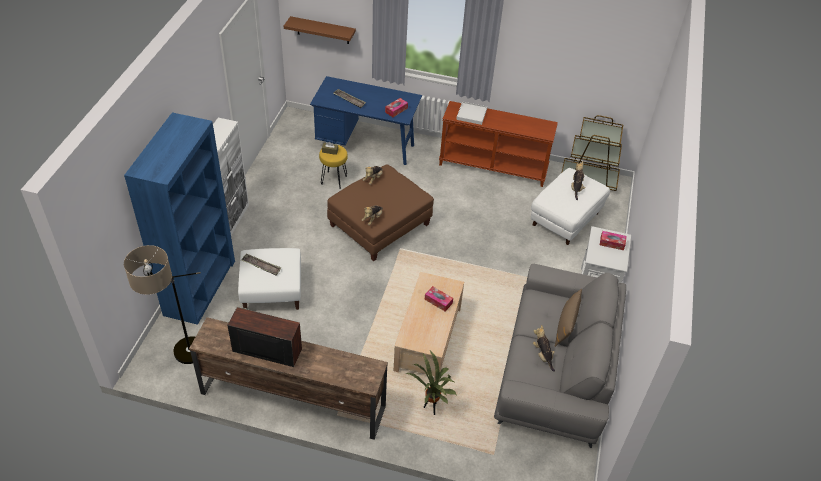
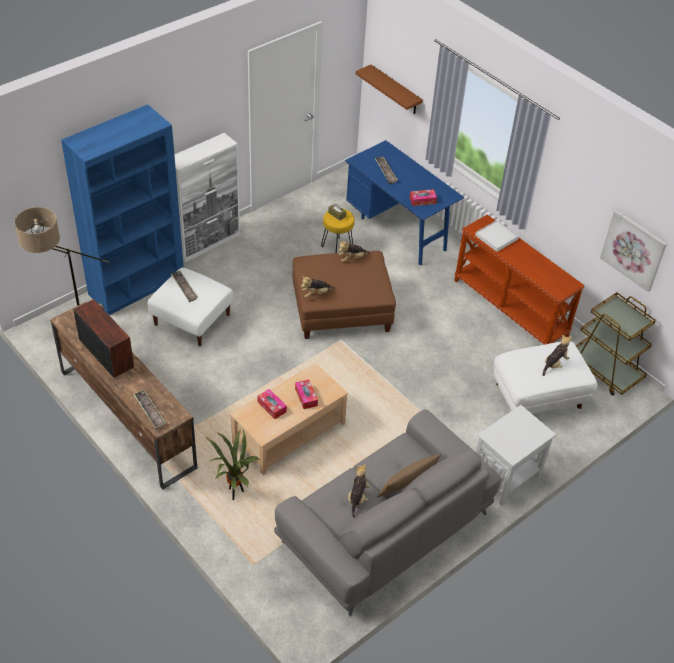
camera: 35 degrees right, 0 degrees up
tissue box [600,231,627,250] -> tissue box moved to [257,389,287,419]
none -> tray [133,390,167,429]
none -> picture [600,210,667,292]

